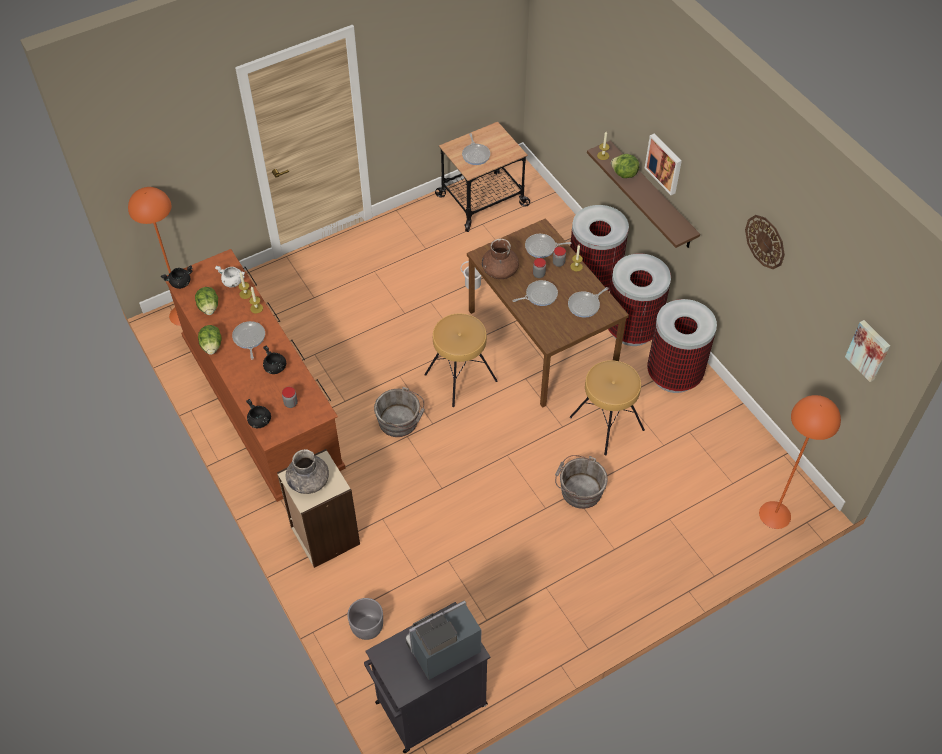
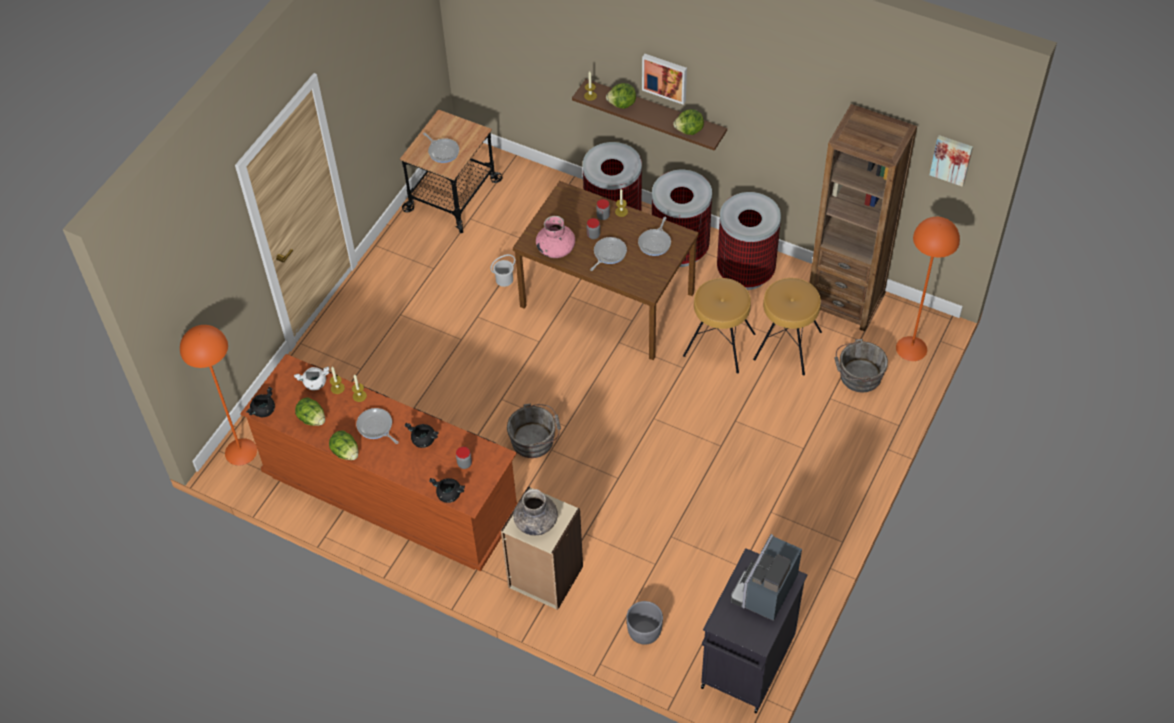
camera: 30 degrees left, 0 degrees up
brown stool [424,313,497,407] -> brown stool moved to [753,278,822,375]
brown vase [482,239,519,279] -> pink vase [536,216,575,258]
frying pan [525,234,572,258] -> none
grey bucket [555,455,608,509] -> grey bucket moved to [834,339,888,392]
wall clock [745,215,785,269] -> none
none -> lettuce [673,109,704,135]
none -> brown bookcase [809,104,917,331]

